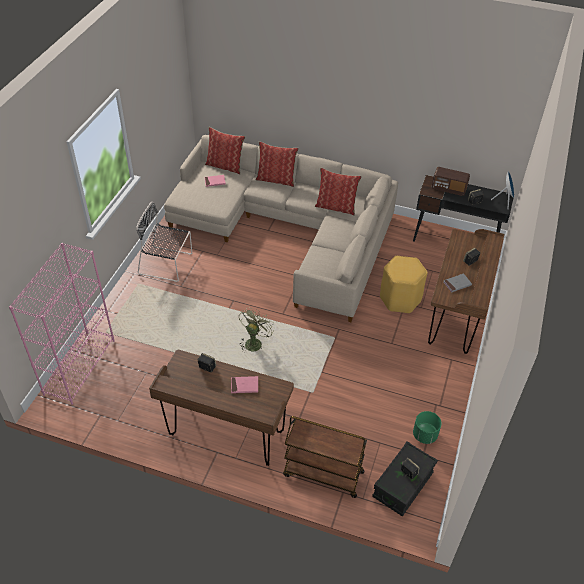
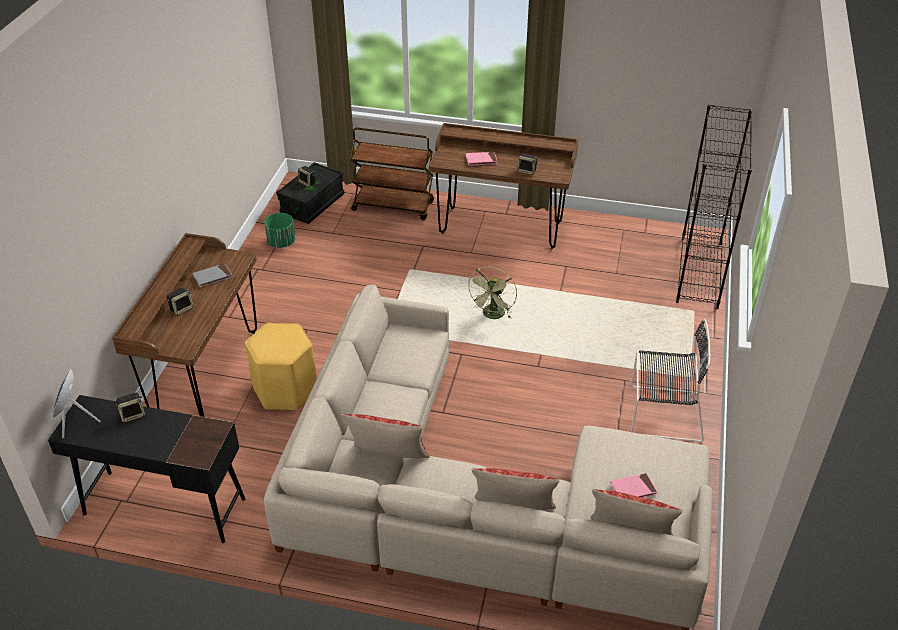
camera: 175 degrees right, 5 degrees down
pink bookcase [9,243,115,405] -> black bookcase [676,104,752,309]
radio [432,167,470,196] -> none

